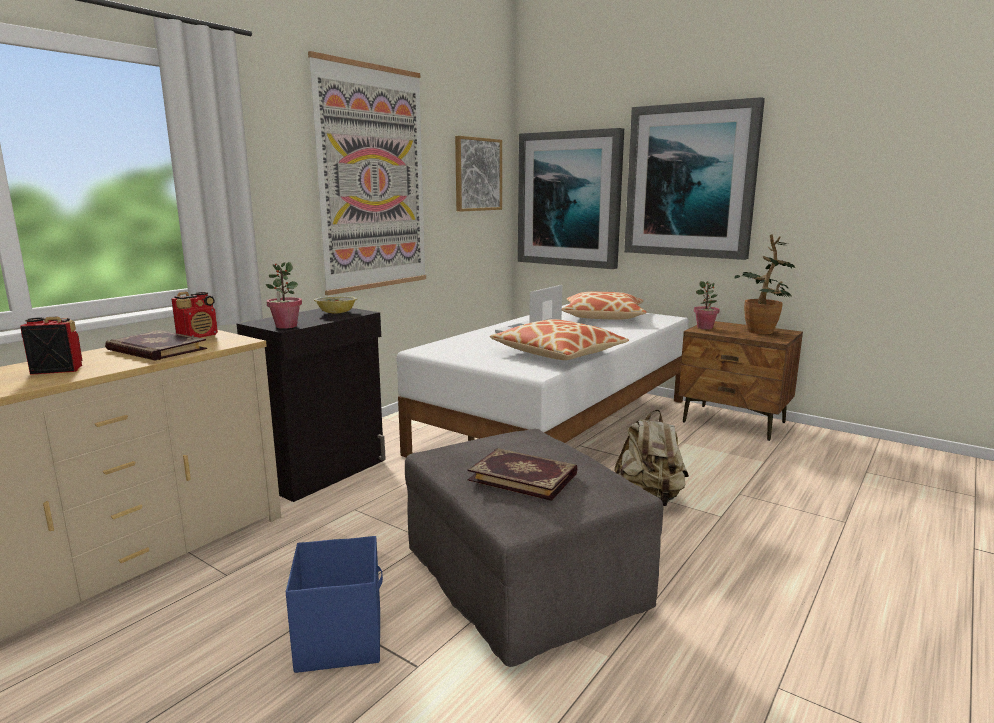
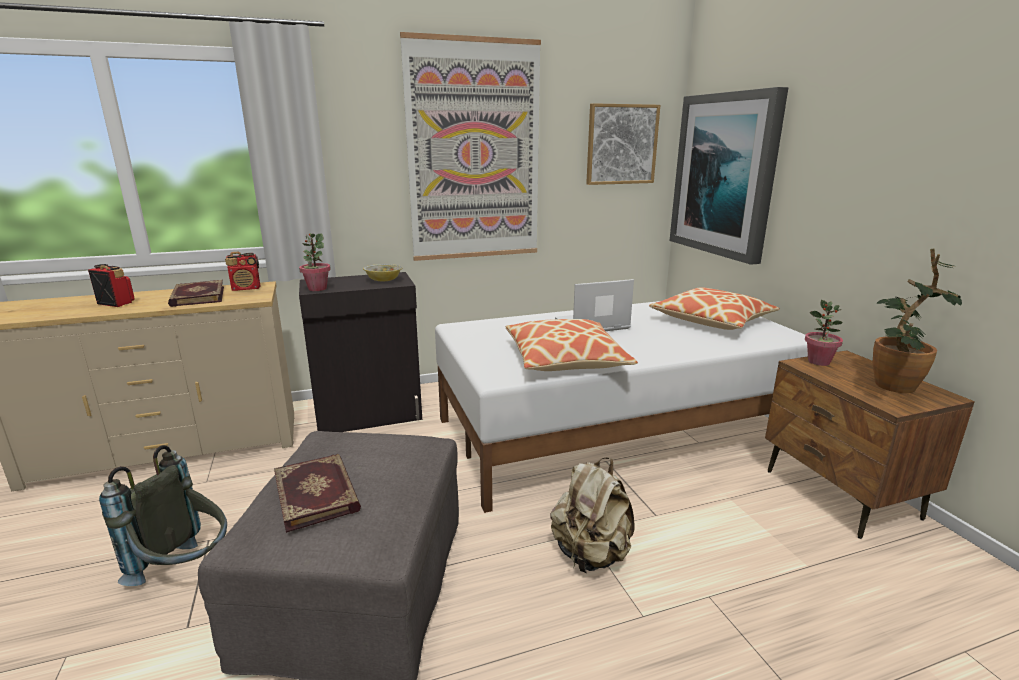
camera: 35 degrees right, 5 degrees up
blue storage box [286,536,383,673] -> grey backpack [99,445,227,586]
picture [624,97,765,260] -> none

